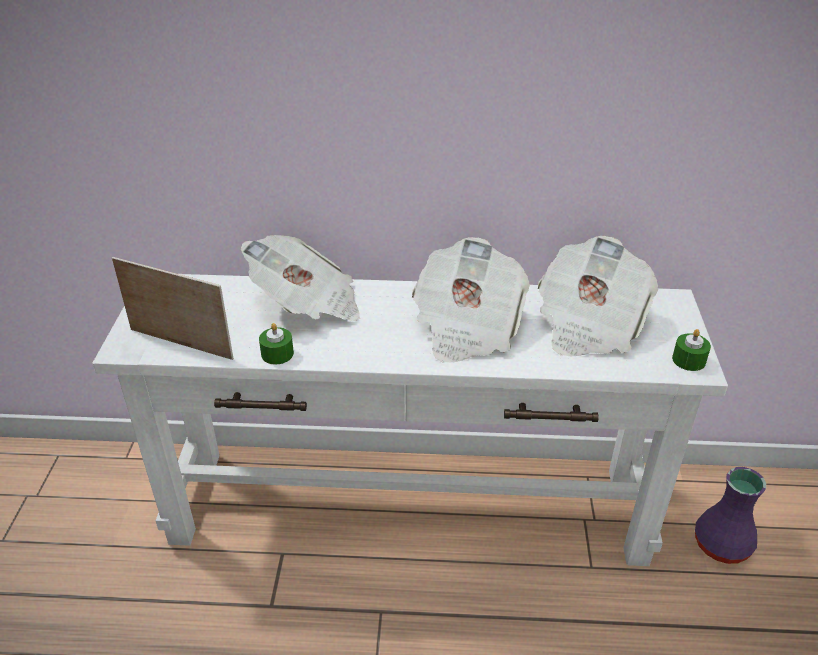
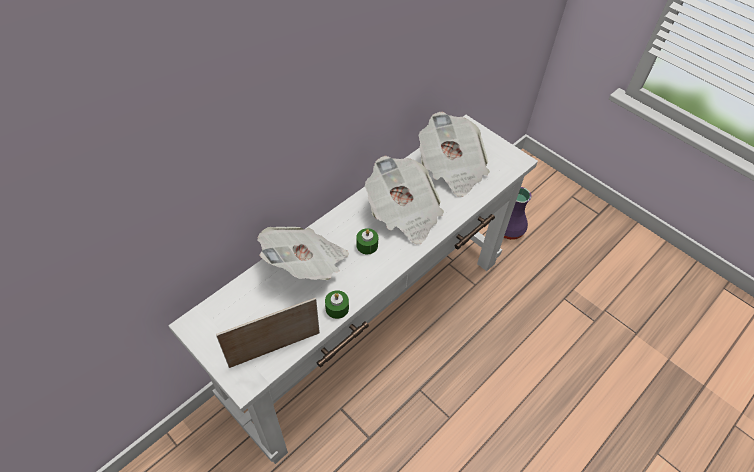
camera: 50 degrees left, 15 degrees up
green candle [672,329,711,371] -> green candle moved to [356,228,378,254]

